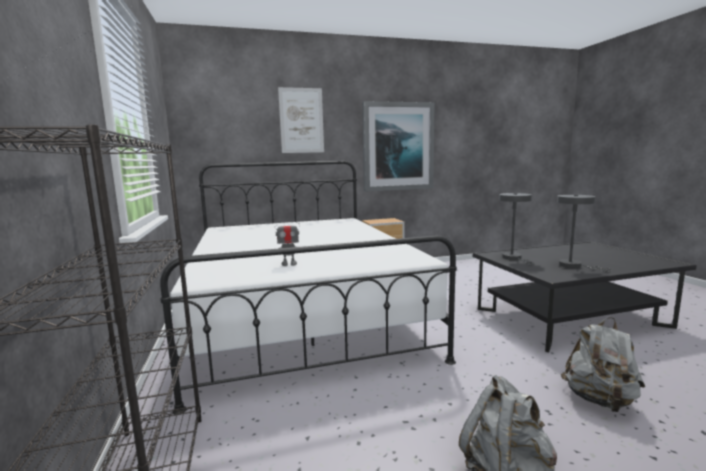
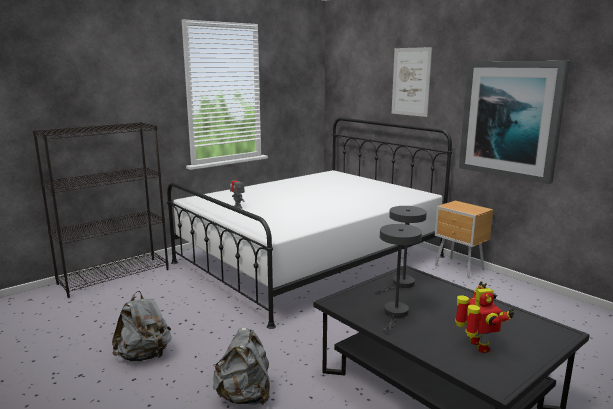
camera: 65 degrees right, 5 degrees up
none -> toy robot [455,281,515,353]

